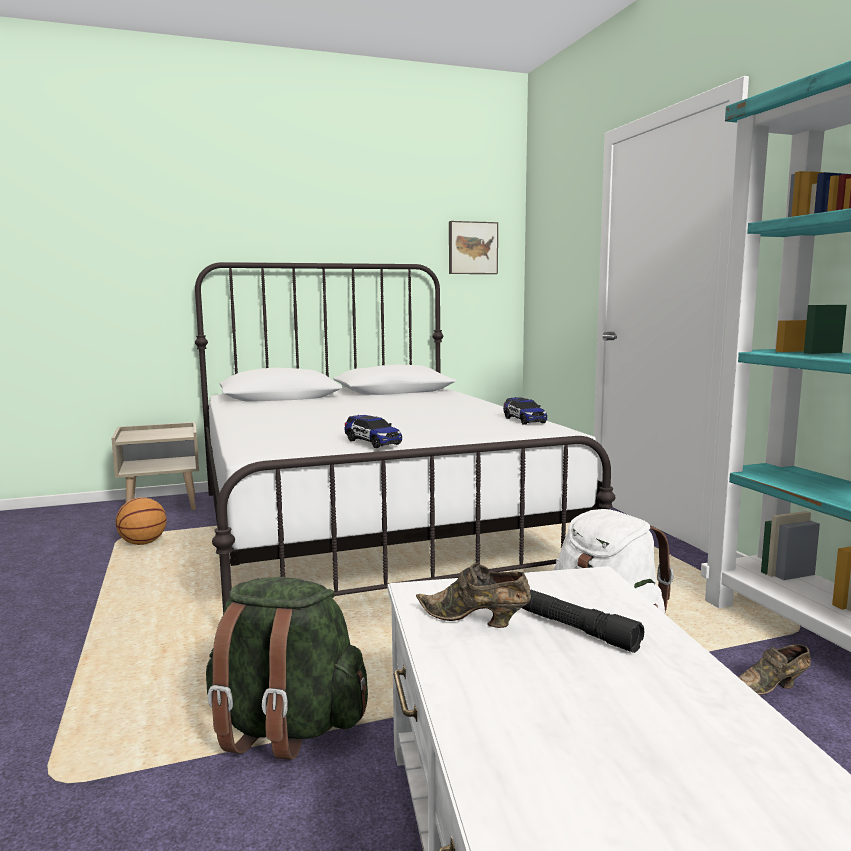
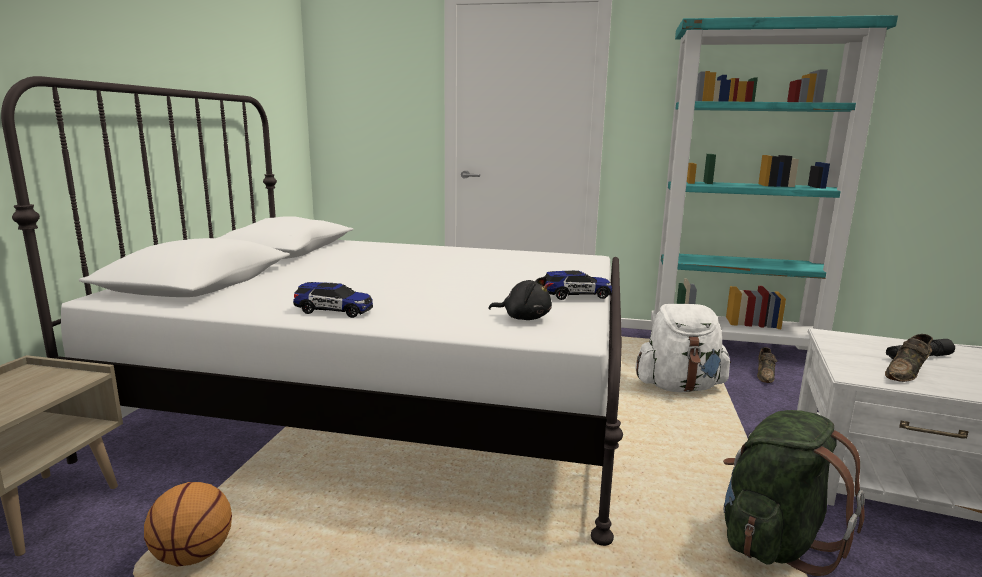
camera: 60 degrees left, 5 degrees up
picture [449,221,498,274] -> none
toy car [503,397,547,425] -> toy car moved to [293,282,373,318]
none -> black plush toy [488,277,552,320]

